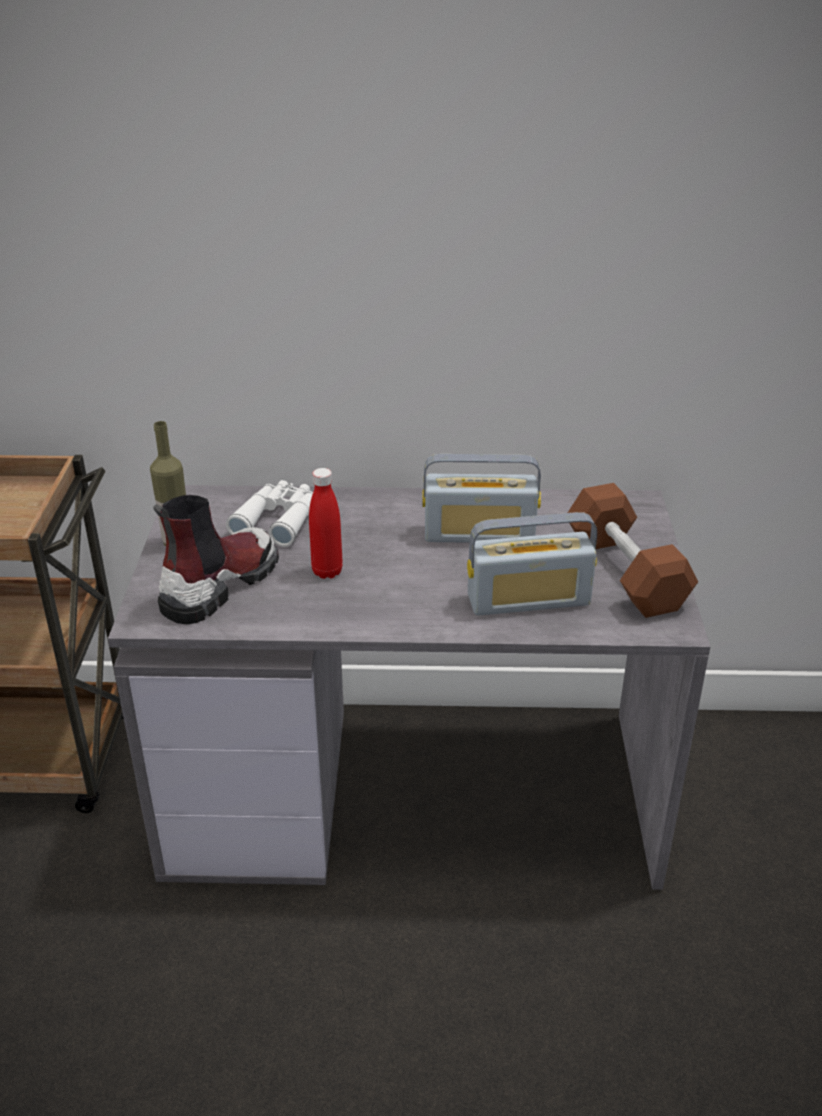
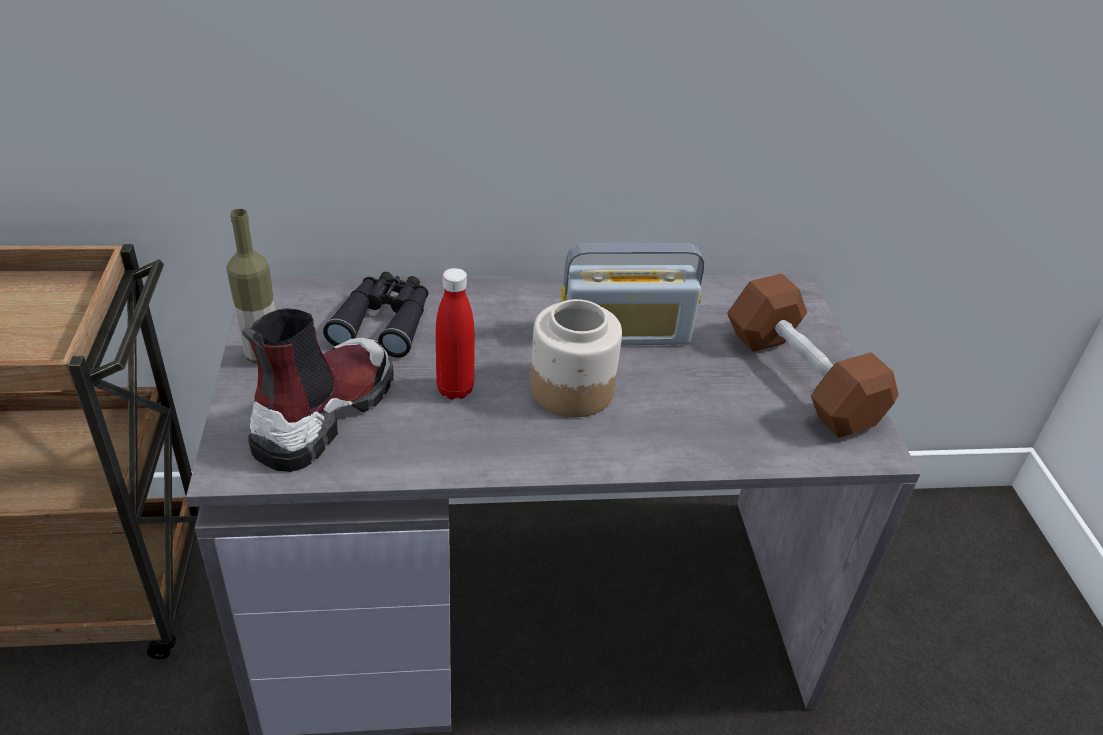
camera: 10 degrees left, 5 degrees up
white binoculars [226,480,313,547] -> black binoculars [323,272,429,358]
radio [467,512,597,616] -> none
none -> jar [530,299,622,417]

